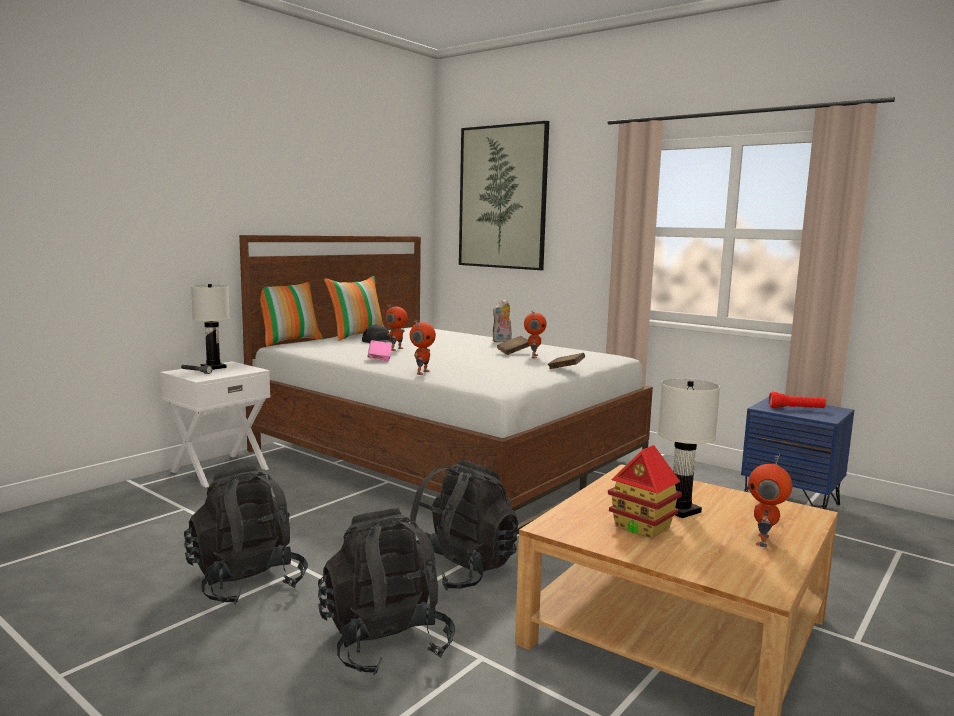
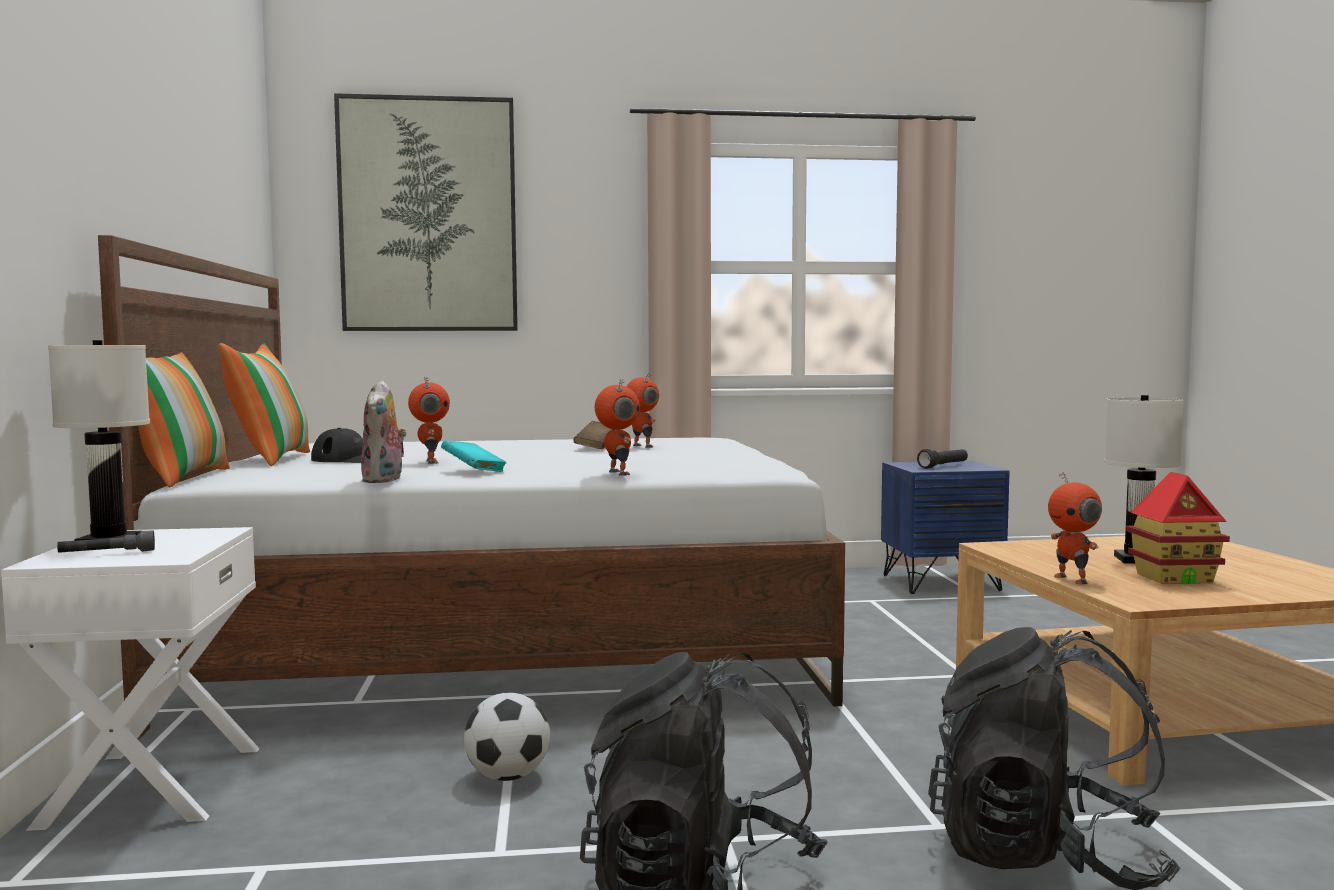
camera: 45 degrees left, 5 degrees down
pink book [368,340,392,361] -> turquoise book [441,440,507,472]
black backpack [410,459,518,591] -> none
plush toy [493,299,512,343] -> plush toy moved to [361,380,407,483]
brown book [548,353,585,369] -> none
toy robot [748,454,792,547] -> toy robot moved to [1048,472,1102,585]
red flashlight [769,392,826,408] -> black flashlight [917,449,968,469]
none -> football [464,692,550,781]

